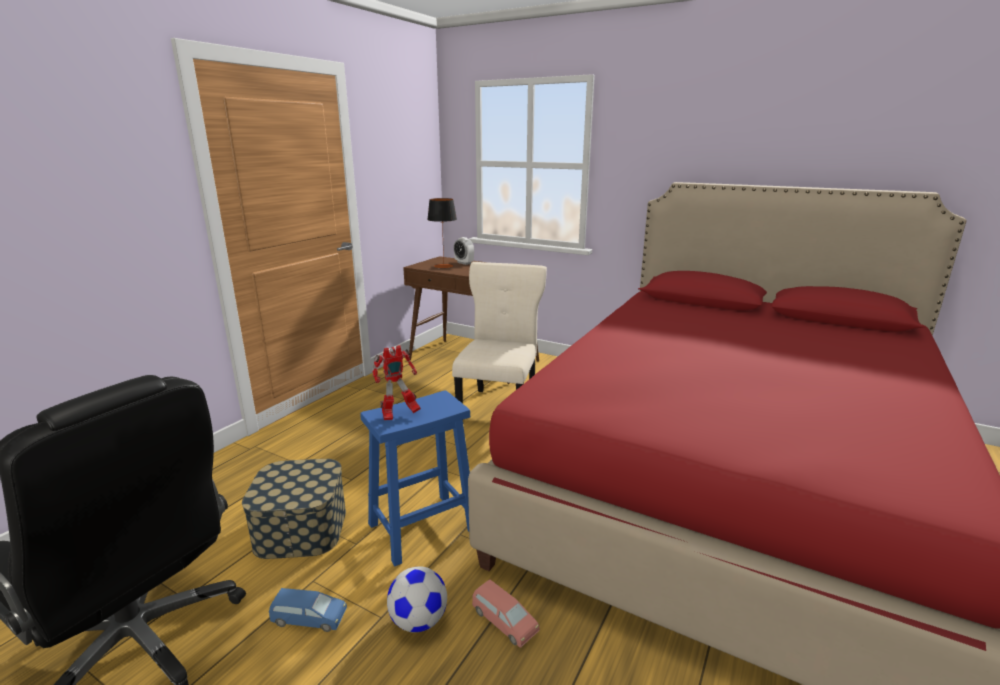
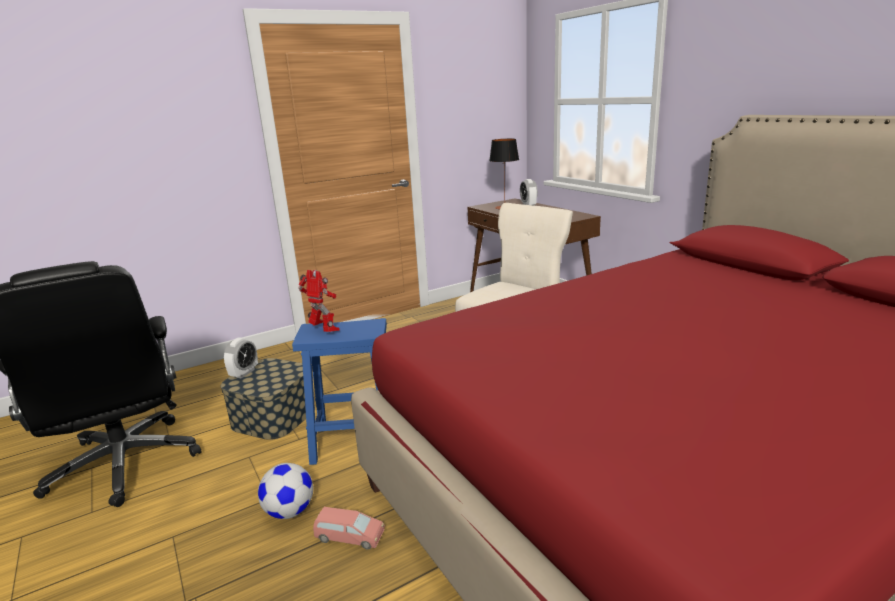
camera: 30 degrees right, 0 degrees up
blue toy car [269,588,347,632] -> none
toy robot [372,345,421,420] -> toy robot turned 150 degrees counterclockwise [298,270,339,332]
pink toy car [472,580,540,648] -> pink toy car turned 60 degrees counterclockwise [313,507,385,549]
none -> alarm clock [224,337,258,379]

